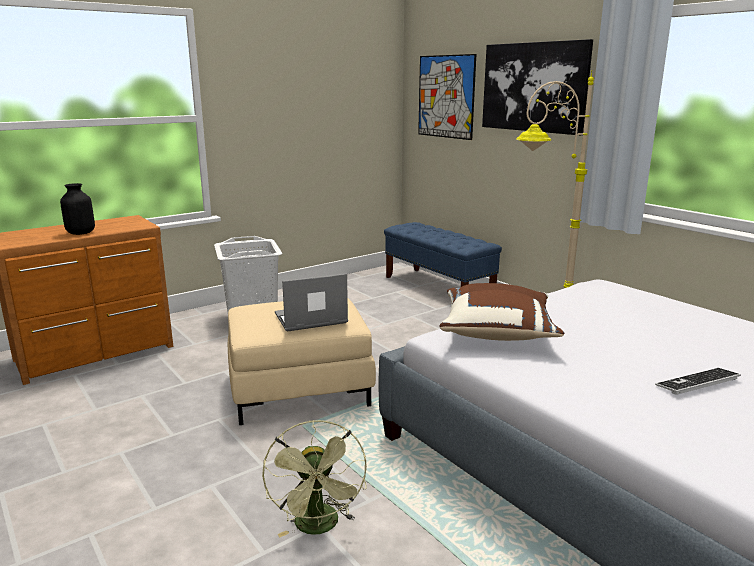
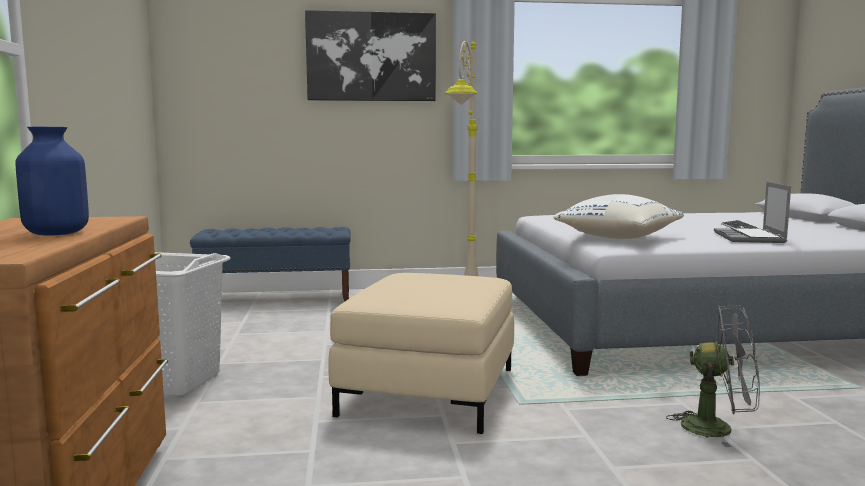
camera: 60 degrees left, 10 degrees down
black vase [60,183,95,235] -> blue vase [15,127,89,236]
green fan [262,420,367,538] -> grey fan [666,305,760,447]
laptop [275,274,348,332] -> laptop moved to [714,182,791,243]
picture [418,54,476,140] -> none
brown pillow [439,283,564,341] -> white pillow [554,194,684,239]

